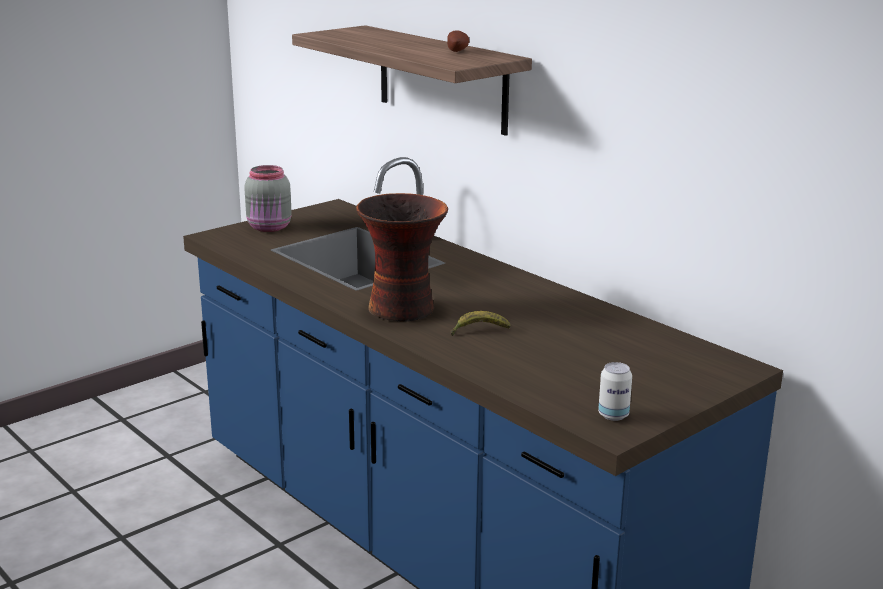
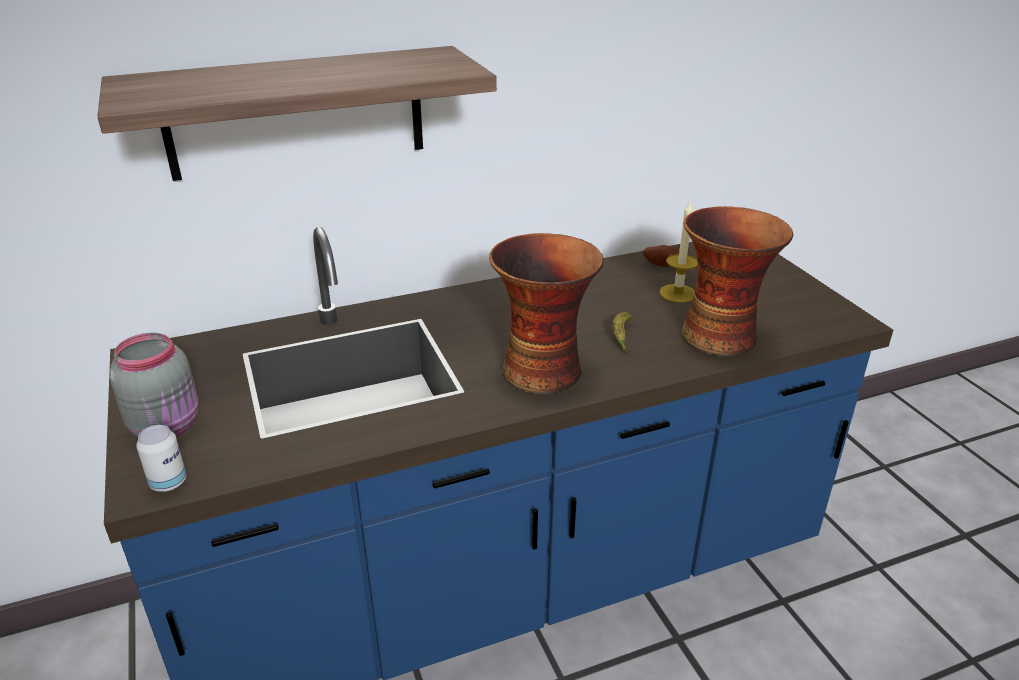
camera: 70 degrees left, 10 degrees up
potato [447,31,469,52] -> potato moved to [643,245,679,267]
can [598,362,632,421] -> can moved to [136,425,186,492]
none -> candle [660,202,698,303]
none -> vase [681,206,793,356]

